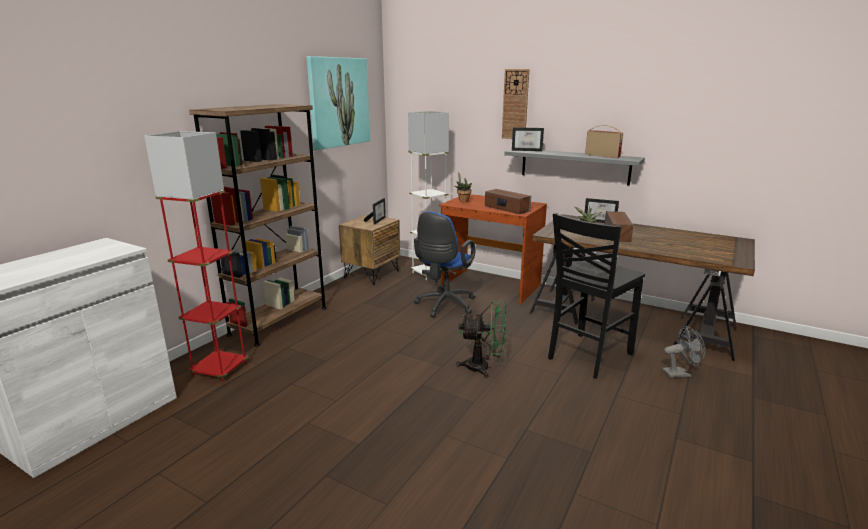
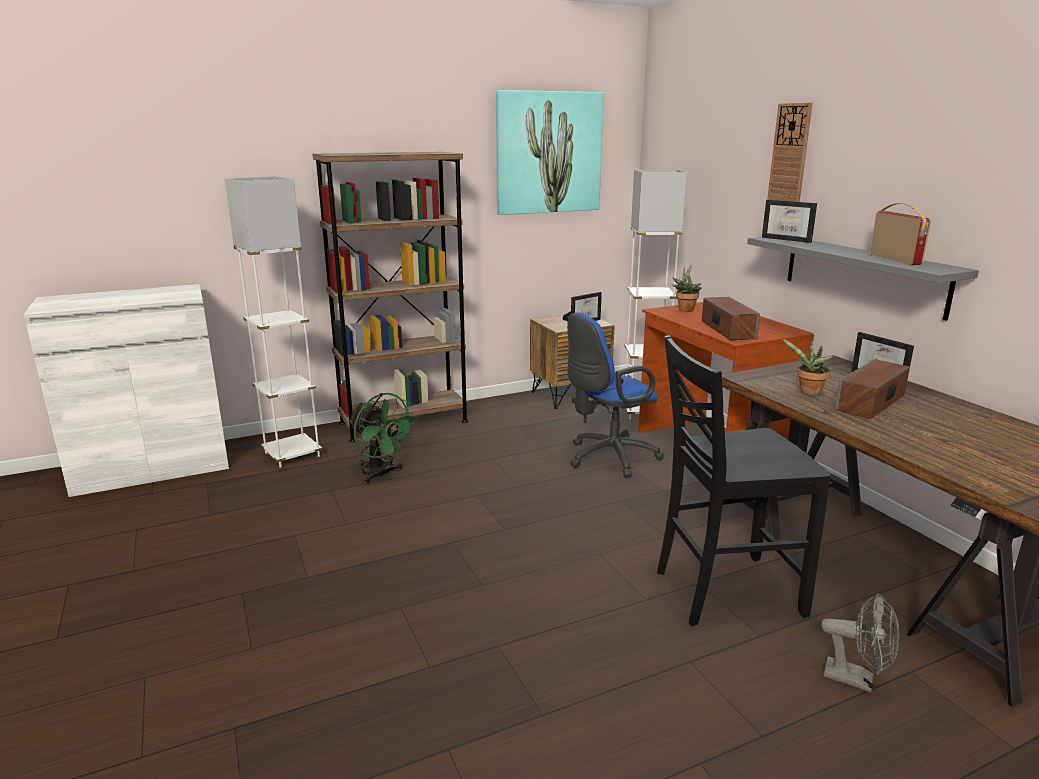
camera: 35 degrees right, 0 degrees up
red floor lamp [144,131,248,382] -> white floor lamp [225,176,323,468]
green fan [456,301,506,378] -> green fan moved to [348,393,417,484]

